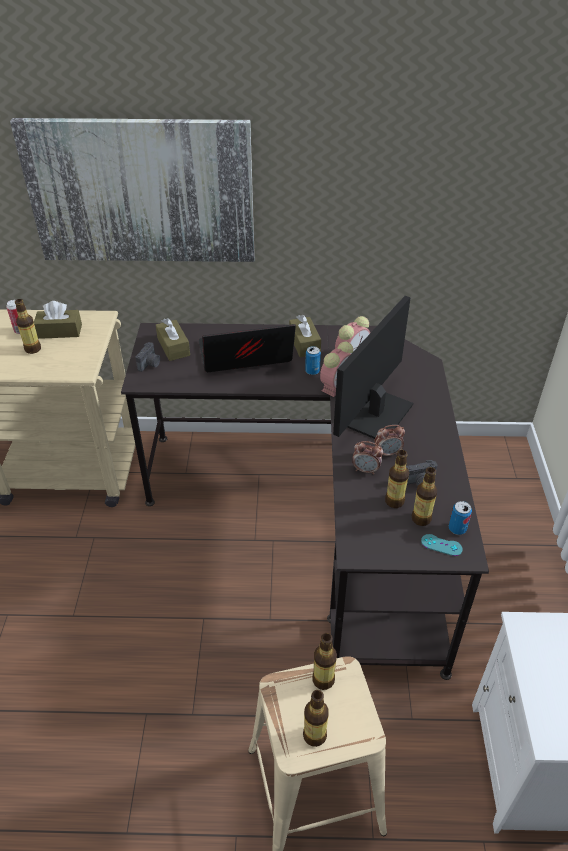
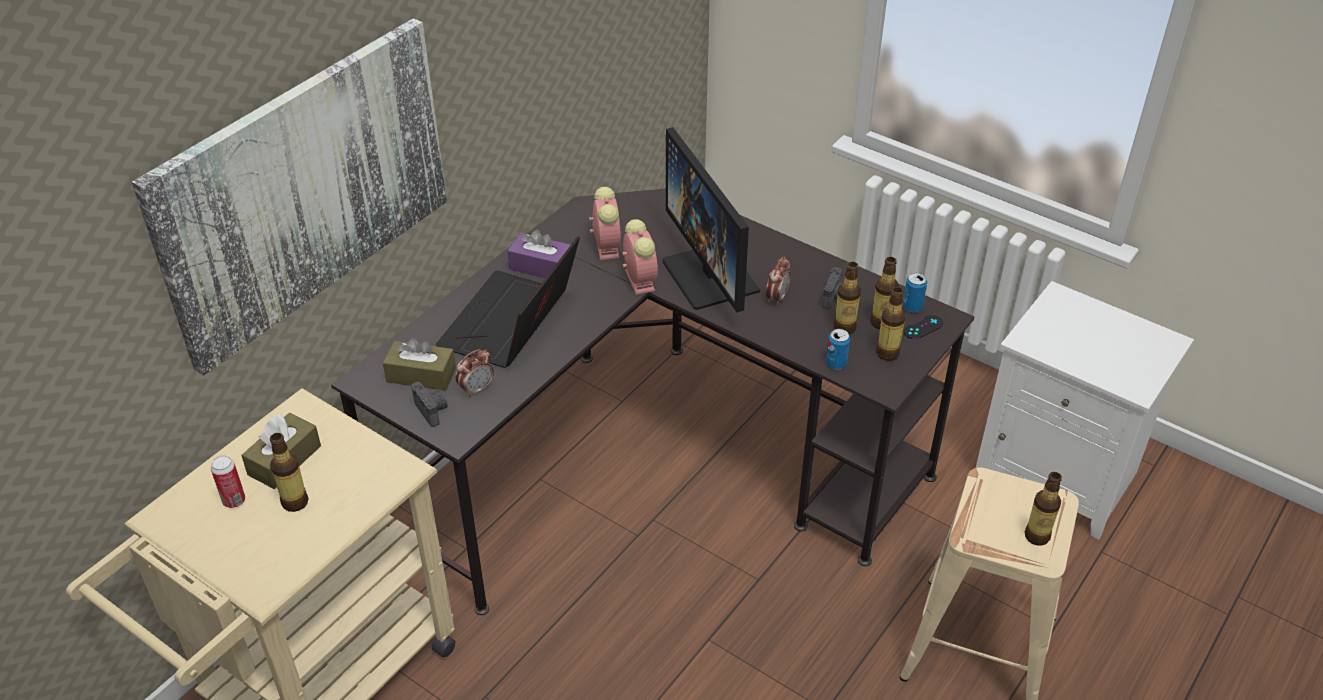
camera: 55 degrees left, 0 degrees up
brown tissue box [289,315,321,357] -> purple tissue box [507,229,573,278]
can [305,346,321,375] -> can moved to [826,329,850,369]
bottle [312,633,337,690] -> bottle moved to [876,287,905,361]
alarm clock [352,441,383,475] -> alarm clock moved to [456,349,494,398]
turquoise game controller [421,534,463,556] -> black game controller [903,315,943,339]

